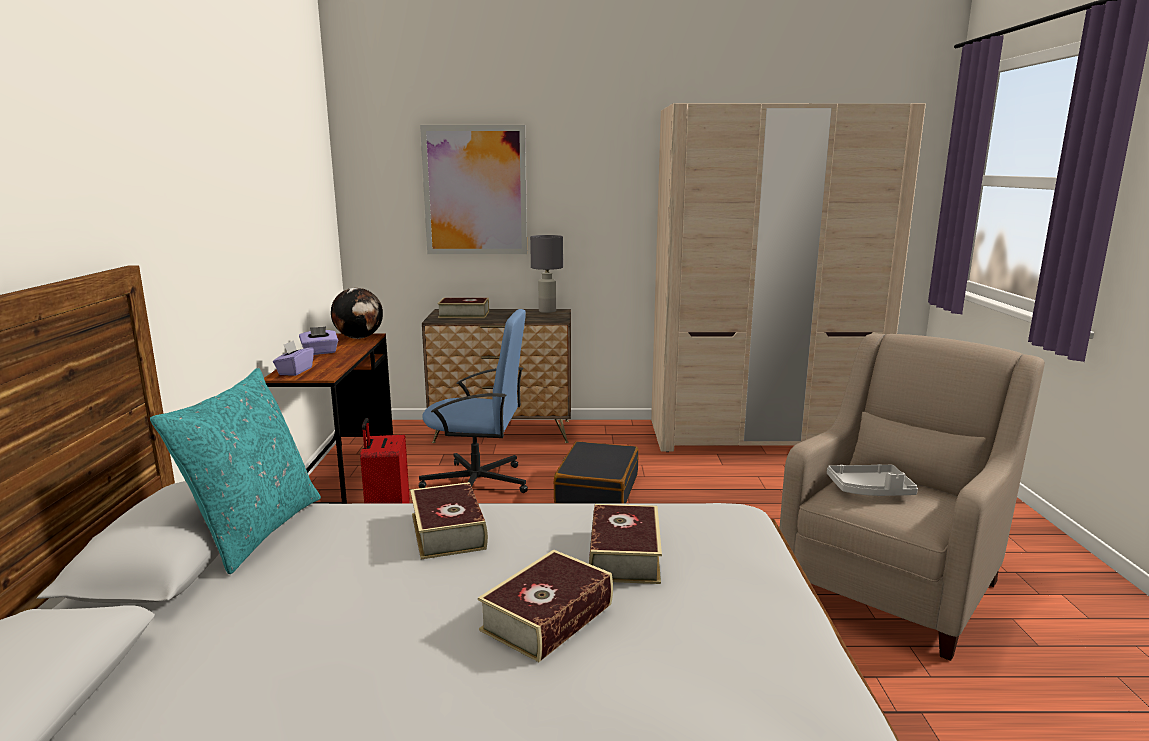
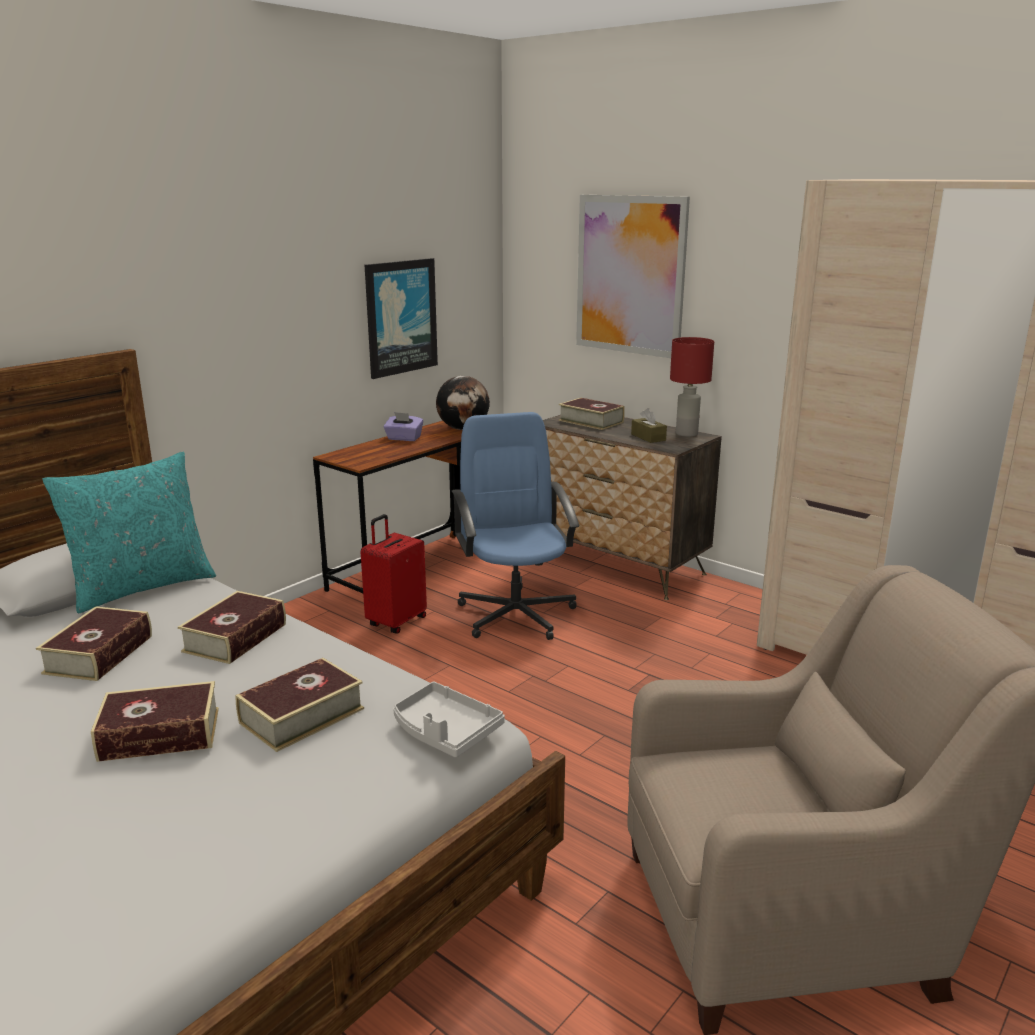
camera: 40 degrees right, 5 degrees up
purple tissue box [273,340,314,376] -> none
blue office chair [418,309,528,493] -> blue office chair turned 150 degrees counterclockwise [452,412,580,640]
grey table lamp [530,235,563,313] -> red table lamp [670,337,714,437]
black suitcase [554,441,639,503] -> none
grey tray [827,464,918,496] -> grey tray moved to [393,682,505,758]
none -> book [36,606,152,681]
none -> picture [365,258,438,379]
none -> brown tissue box [631,408,667,443]

